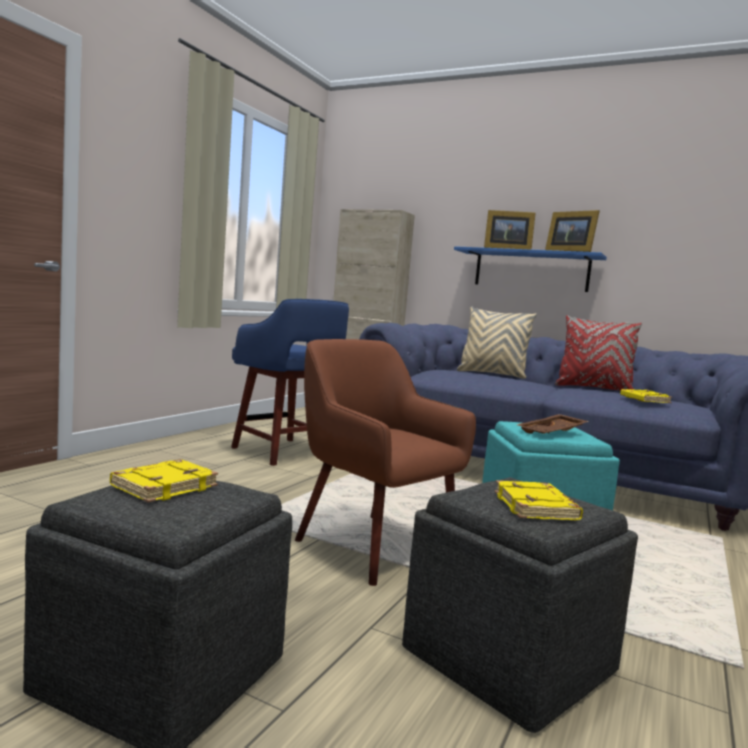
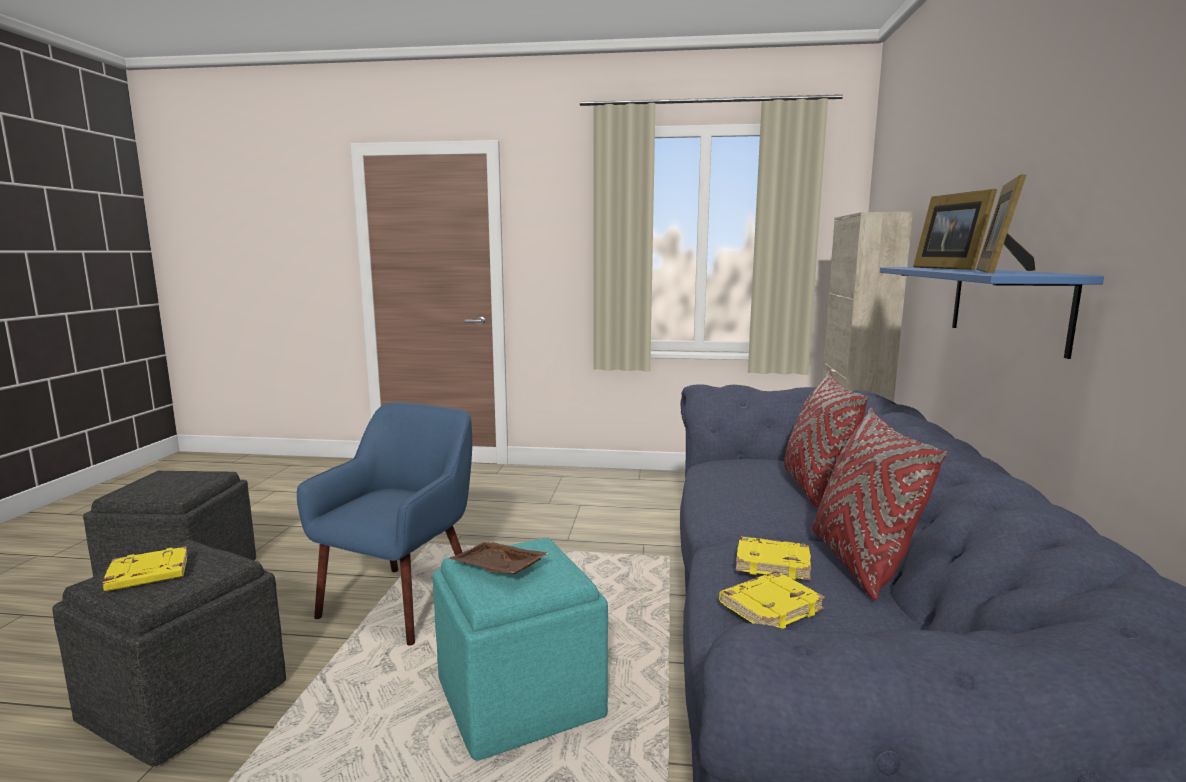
camera: 70 degrees right, 5 degrees up
yellow book [110,459,218,503] -> yellow book moved to [735,537,811,580]
blue stool [231,299,349,466] -> none
brown armchair [295,339,476,586] -> blue armchair [297,402,472,645]
beige pillow [457,307,537,379] -> red pillow [784,371,868,507]

